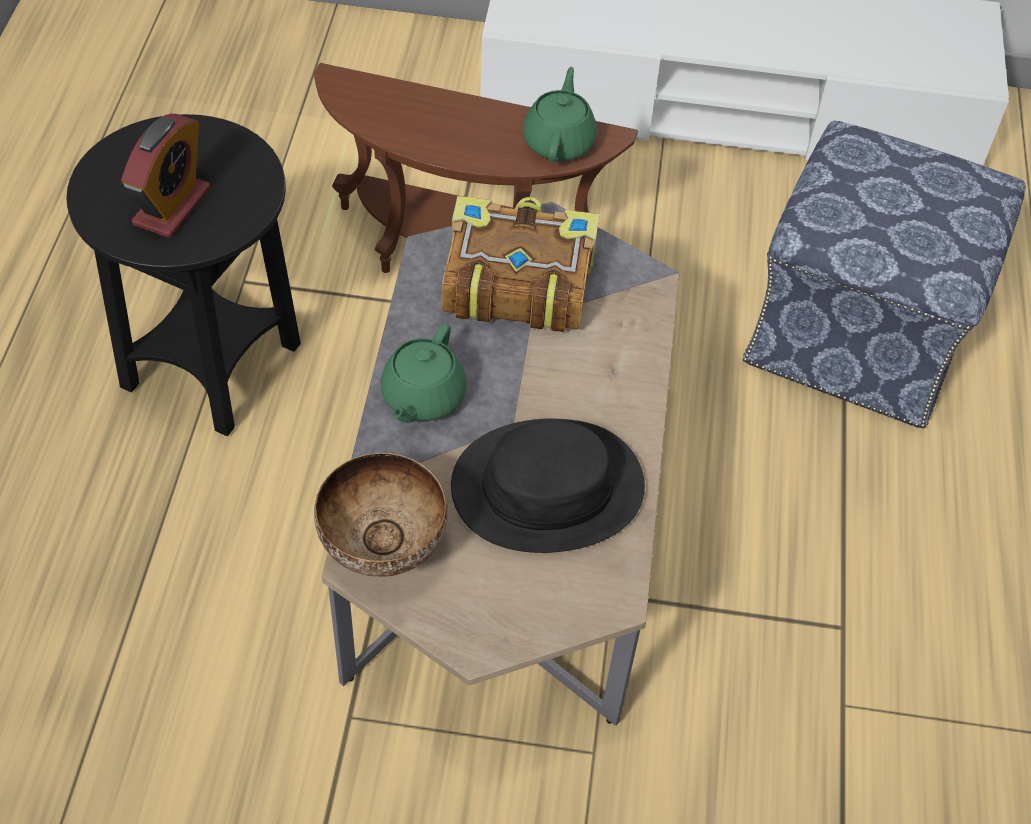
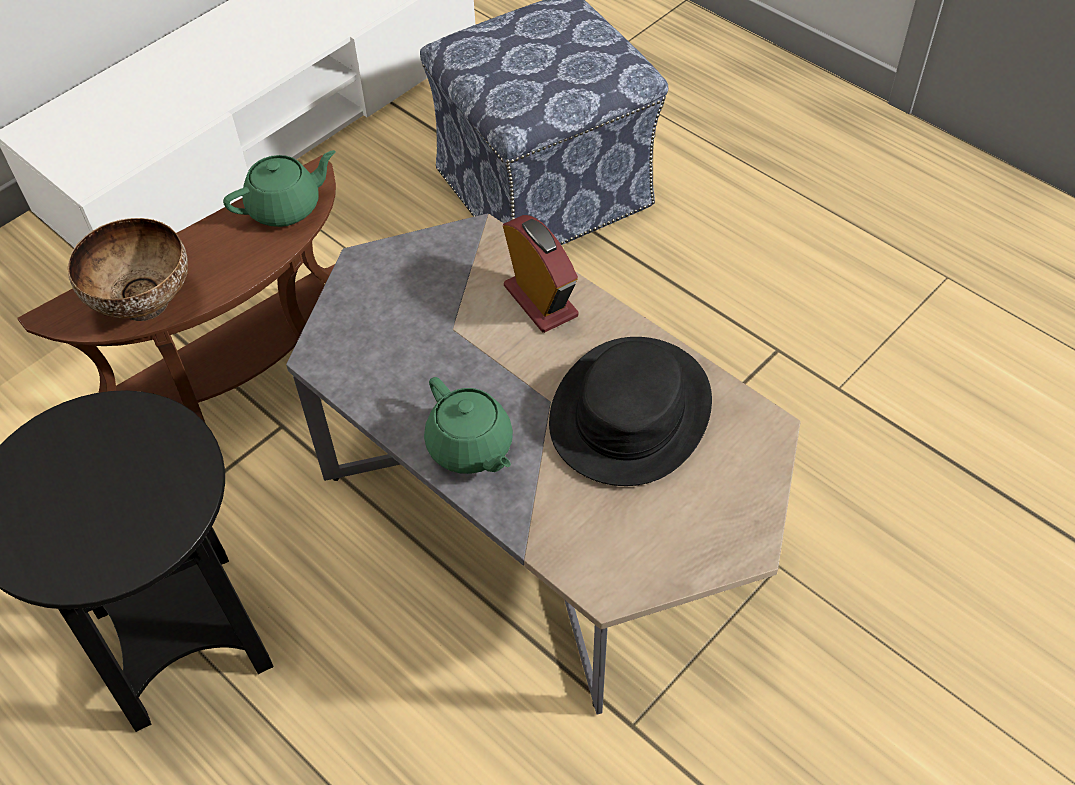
camera: 50 degrees left, 0 degrees up
alarm clock [121,114,210,238] -> alarm clock moved to [503,215,578,333]
bowl [314,453,448,577] -> bowl moved to [68,218,188,321]
book [442,196,599,332] -> none
green teapot [523,67,597,162] -> green teapot turned 105 degrees clockwise [223,150,335,227]

